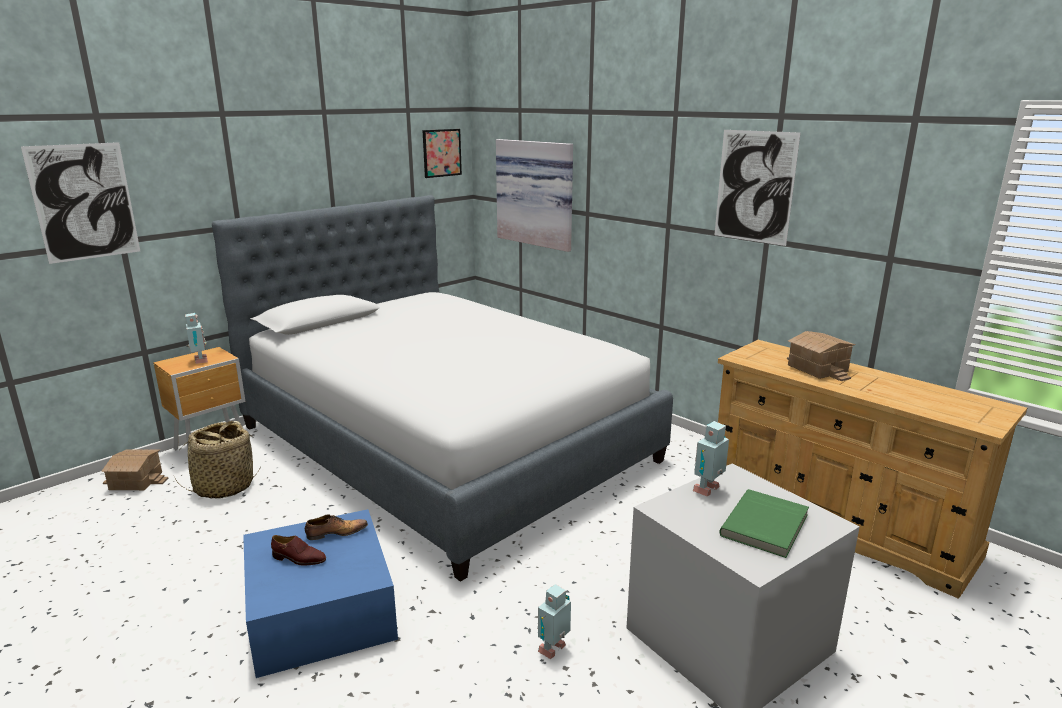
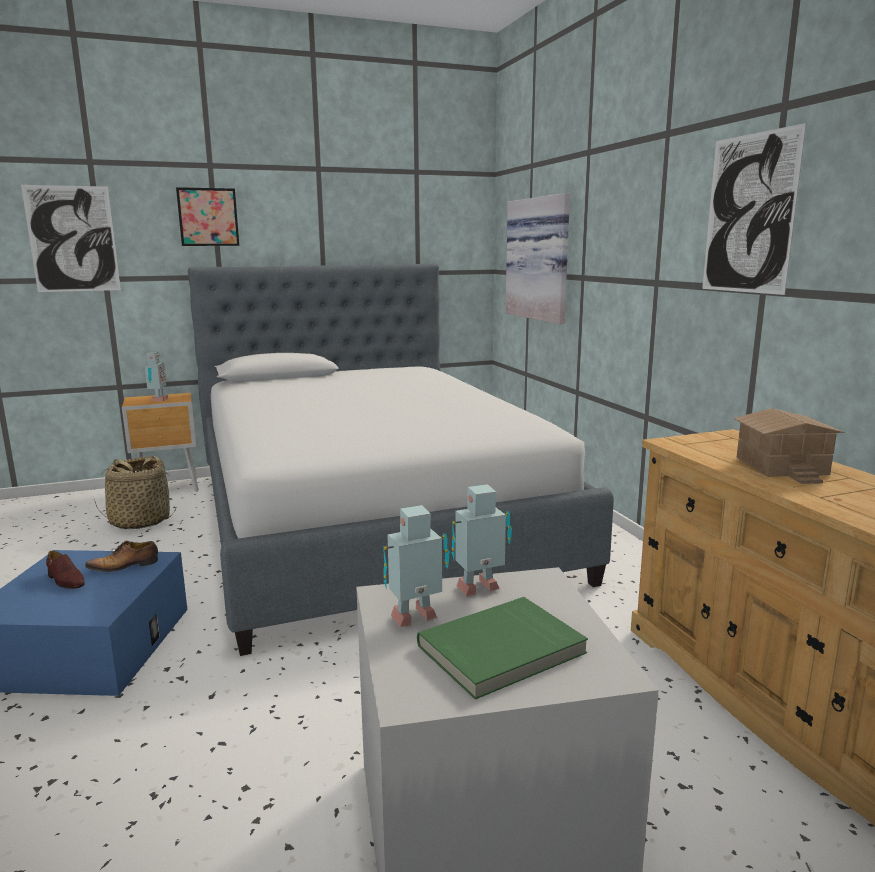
camera: 25 degrees right, 5 degrees down
toy house [101,450,168,490] -> none
shoe [305,514,368,540] -> shoe turned 150 degrees clockwise [85,541,158,572]
picture [422,129,462,178] -> picture moved to [176,187,239,246]
toy robot [538,584,571,659] -> toy robot moved to [383,505,449,627]

